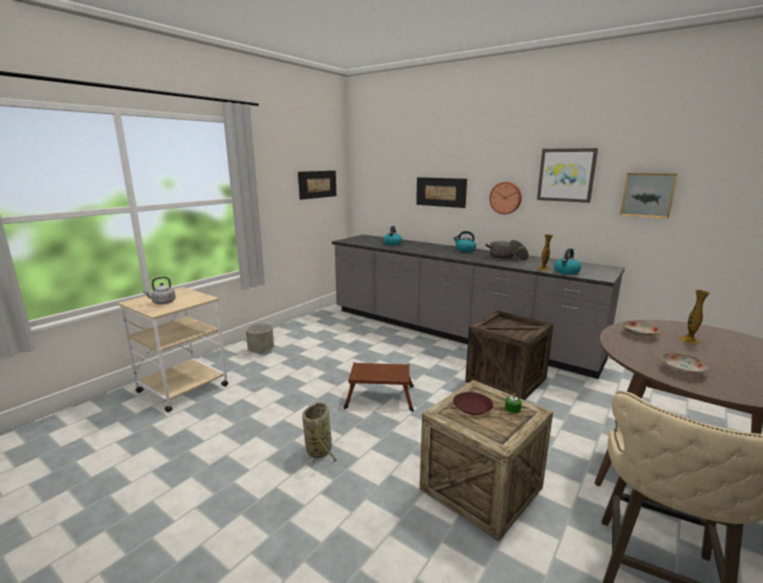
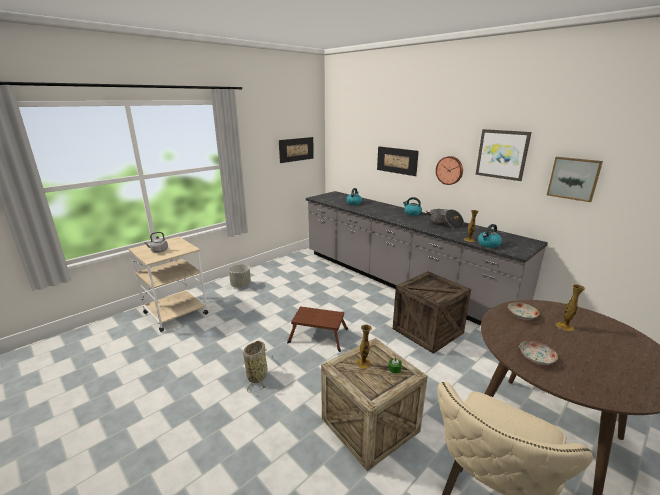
camera: 10 degrees right, 5 degrees up
brown plate [453,392,493,415] -> vase [356,324,372,369]

